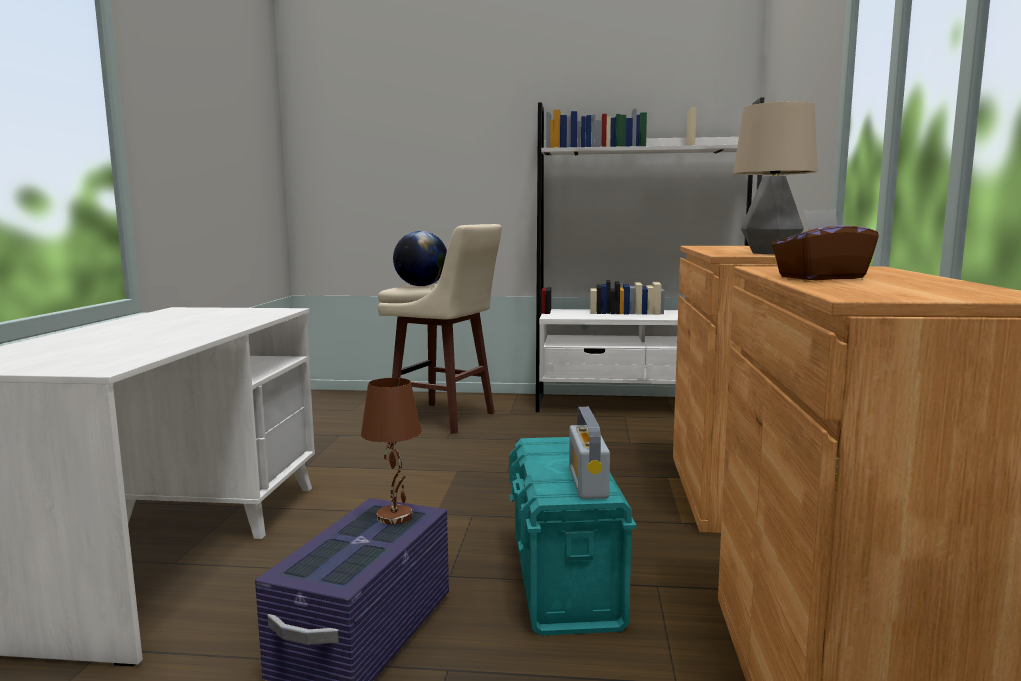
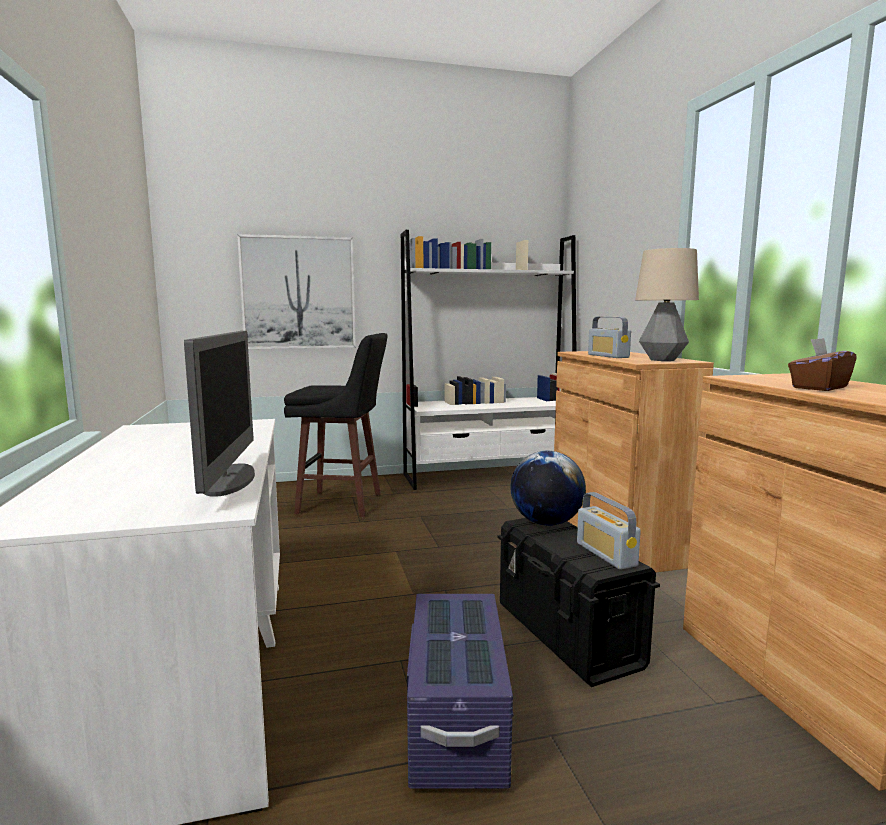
camera: 20 degrees left, 0 degrees up
brown table lamp [361,378,422,525] -> none
beige stool [378,224,502,434] -> black stool [284,333,388,517]
globe [393,231,447,286] -> globe moved to [510,451,586,526]
turquoise storage box [509,437,637,636] -> black storage box [497,518,660,687]
none -> monitor [184,331,255,497]
none -> picture [237,234,356,349]
none -> radio [588,317,631,358]

